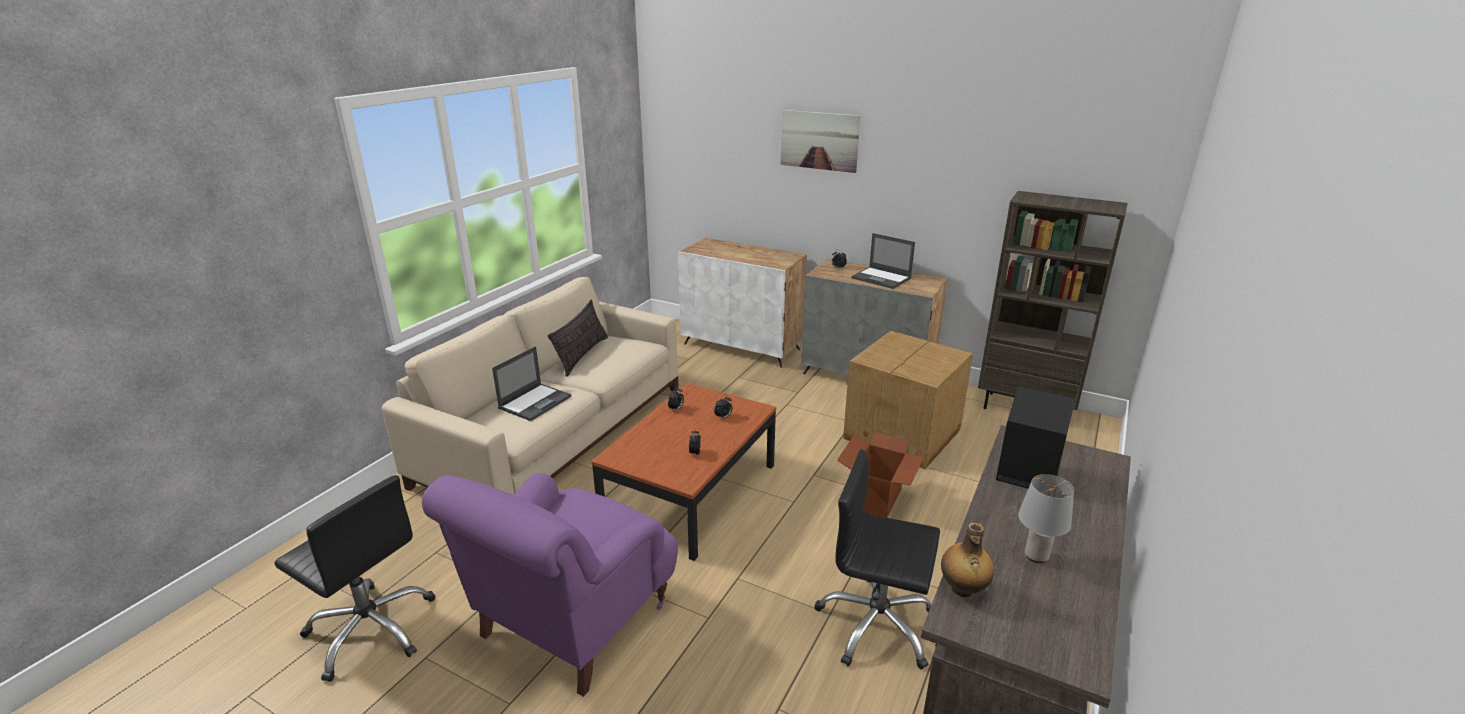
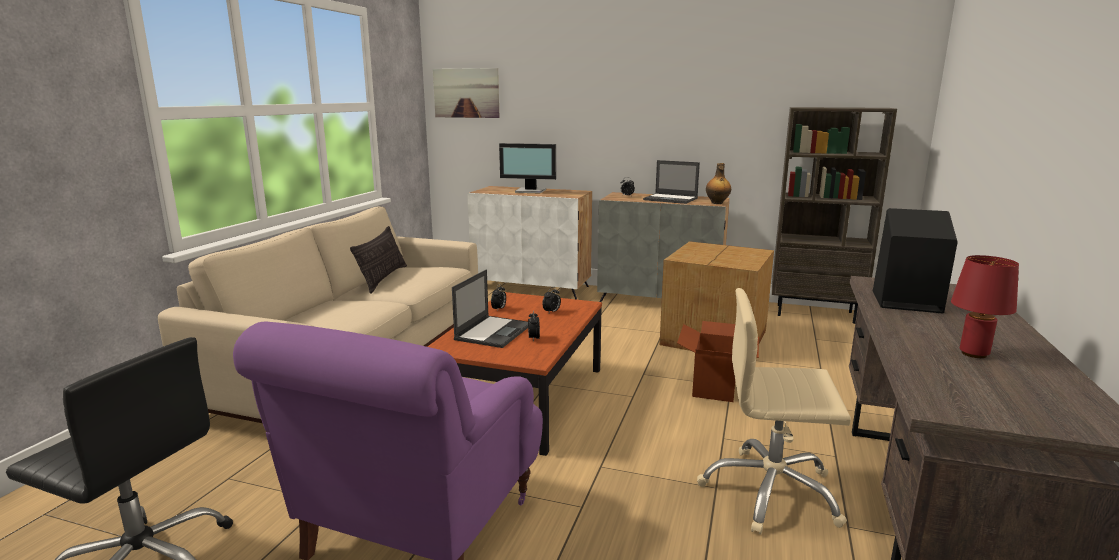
camera: 10 degrees left, 10 degrees down
laptop [492,346,571,421] -> laptop moved to [452,269,528,348]
picture [780,110,861,173] -> picture moved to [433,68,500,118]
black office chair [814,449,940,670] -> beige office chair [697,288,851,535]
bottle [941,523,994,597] -> bottle moved to [706,163,731,204]
grey table lamp [1018,474,1074,563] -> red table lamp [951,255,1019,358]
none -> monitor [499,143,556,194]

